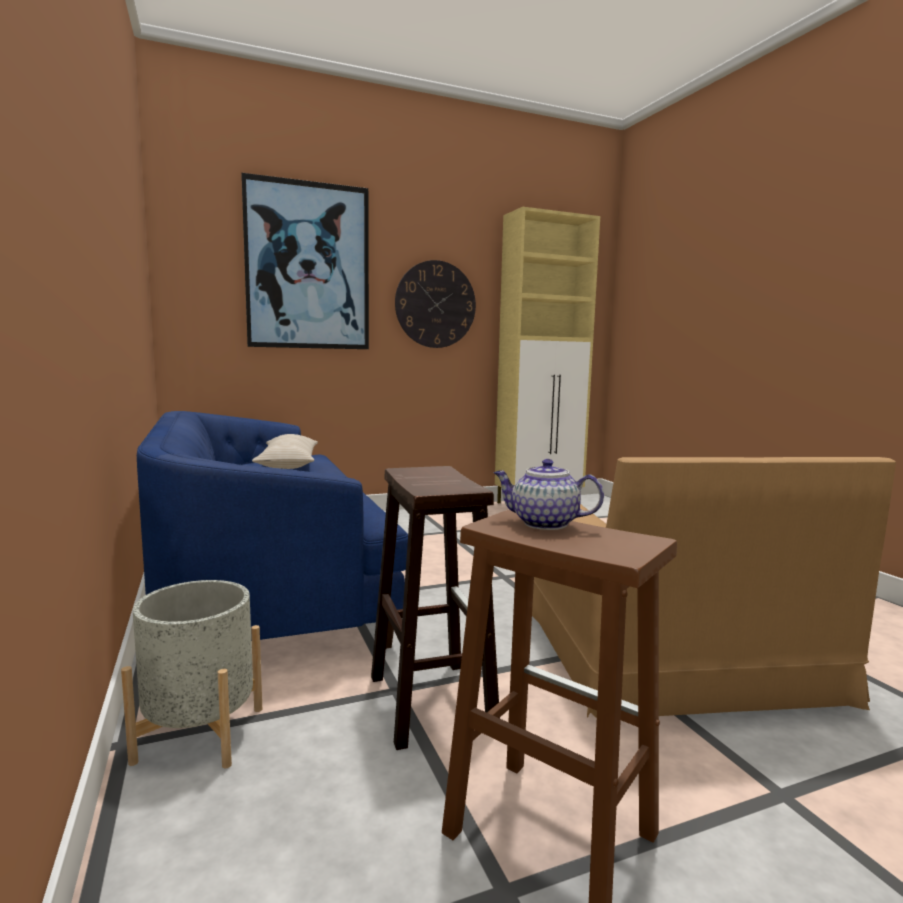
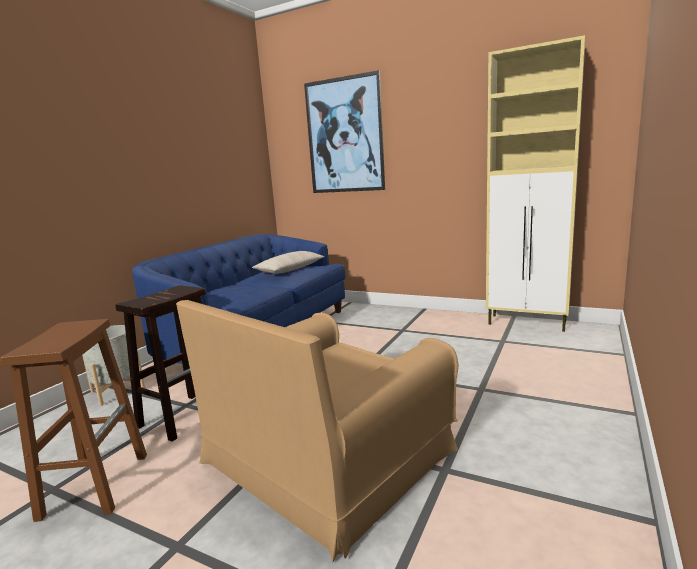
camera: 50 degrees right, 5 degrees up
wall clock [395,260,476,348] -> none
teapot [494,459,604,530] -> none

